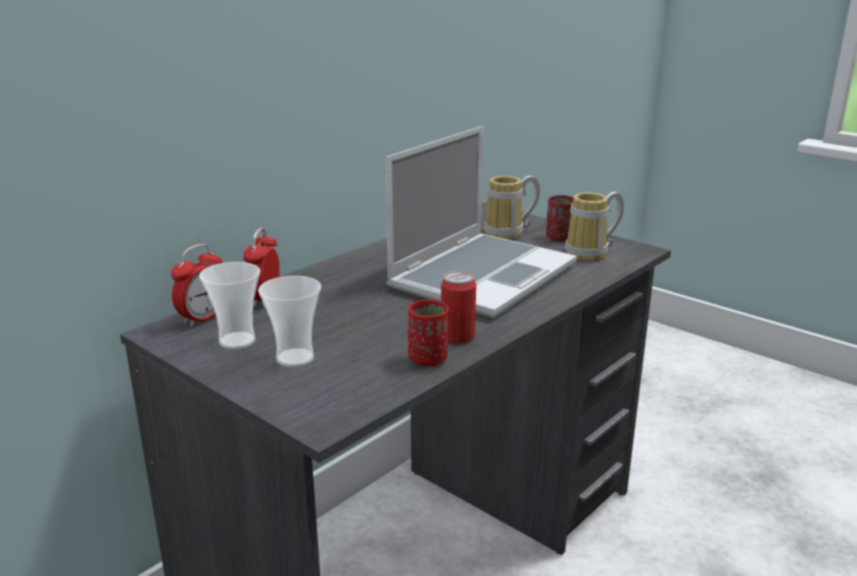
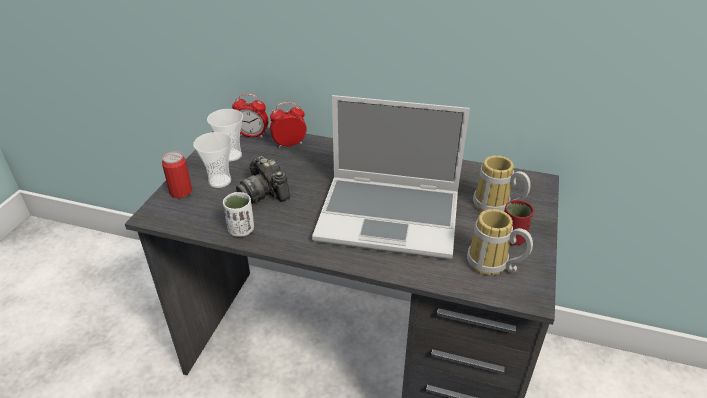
camera: 65 degrees right, 15 degrees up
red cup [408,300,449,366] -> white cup [223,192,254,237]
can [441,271,476,344] -> can moved to [162,151,192,198]
none -> camera [236,156,290,204]

